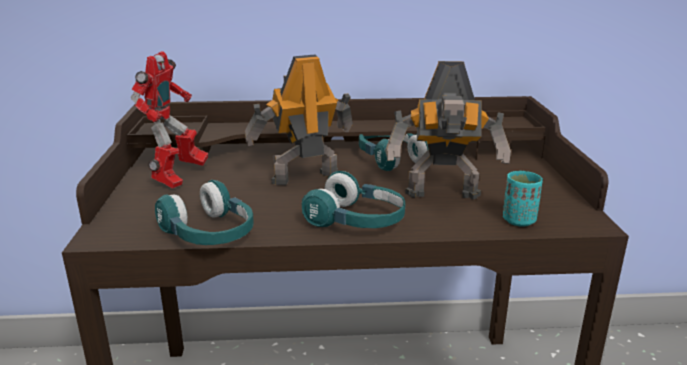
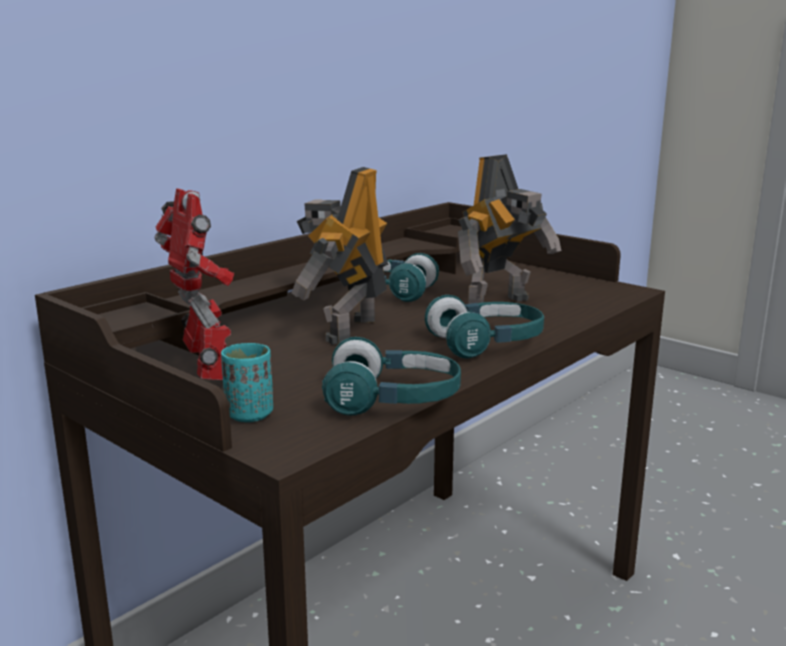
camera: 45 degrees left, 5 degrees down
turquoise cup [503,171,543,227] -> turquoise cup moved to [221,343,273,422]

